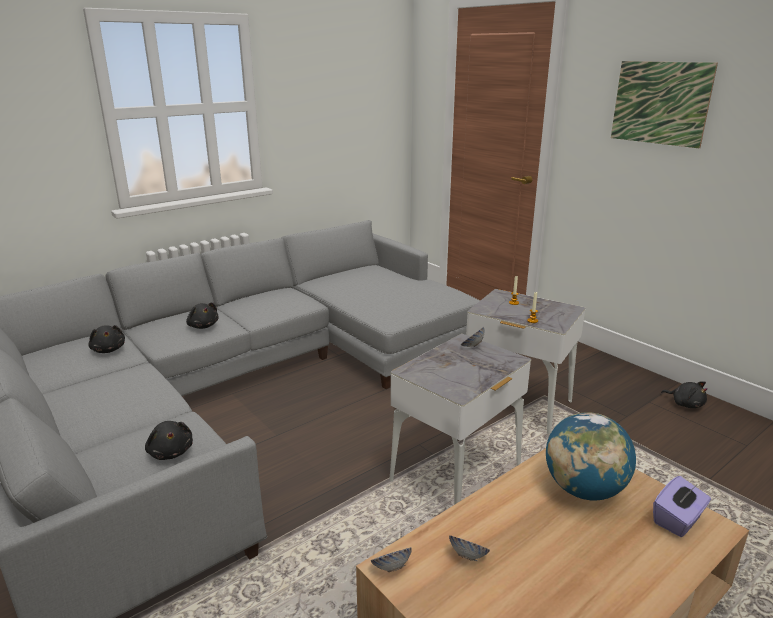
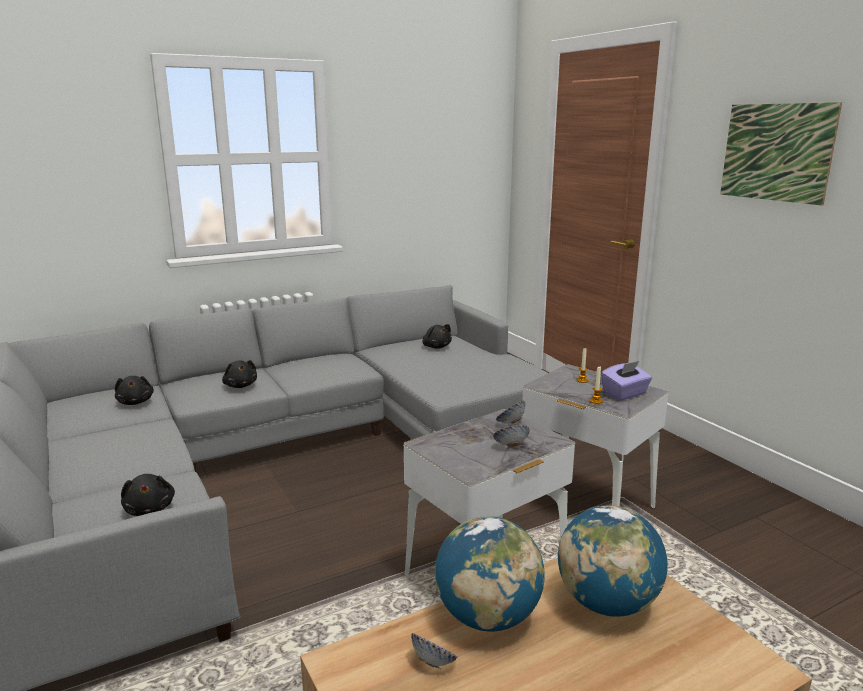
camera: 10 degrees right, 5 degrees down
bowl [370,547,412,572] -> bowl moved to [493,425,530,447]
purple tissue box [653,476,711,537] -> purple tissue box moved to [601,361,652,401]
black plush toy [661,381,708,408] -> black plush toy moved to [423,324,452,349]
none -> globe [435,516,545,632]

